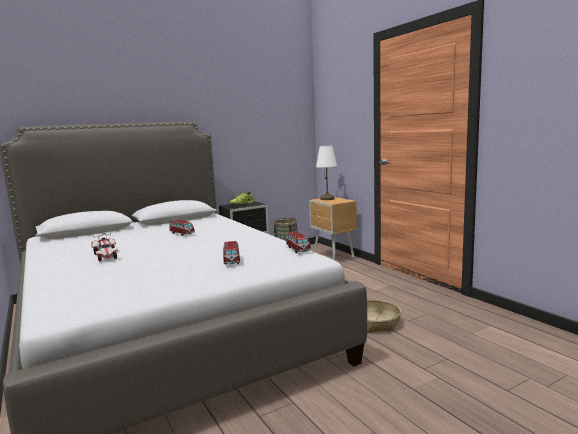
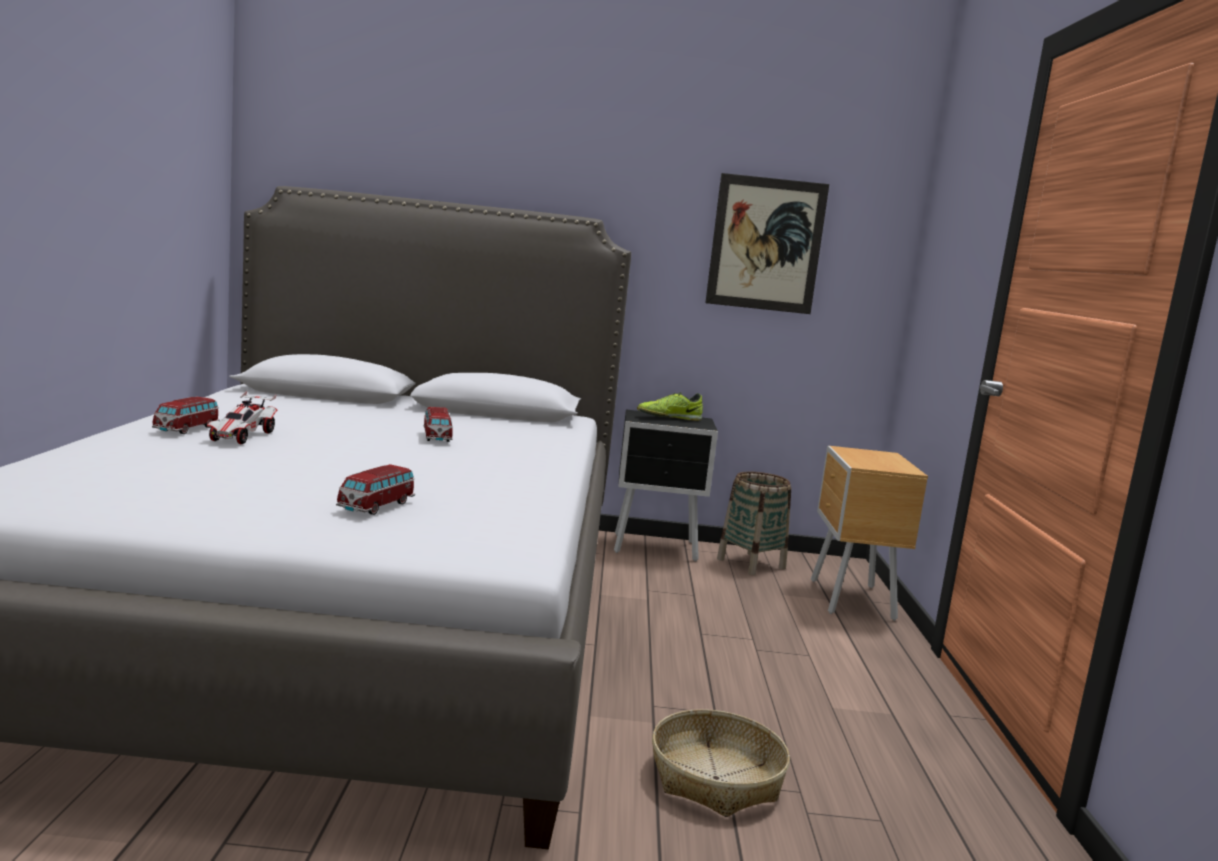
camera: 30 degrees right, 0 degrees up
toy car [286,232,311,253] -> toy car moved to [152,397,220,434]
white table lamp [316,146,337,200] -> none
none -> picture [705,173,829,314]

